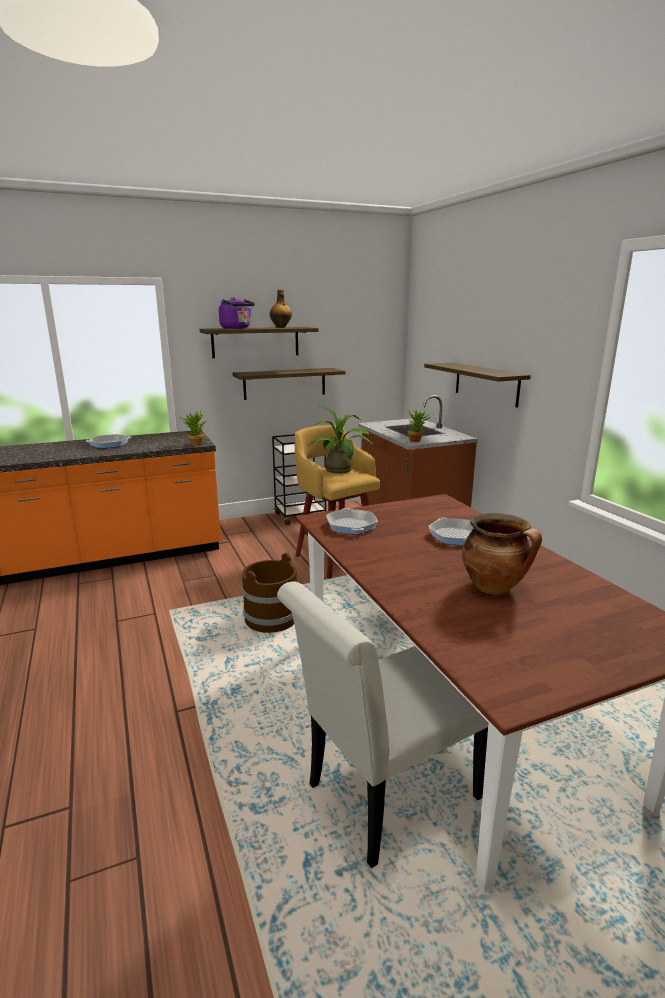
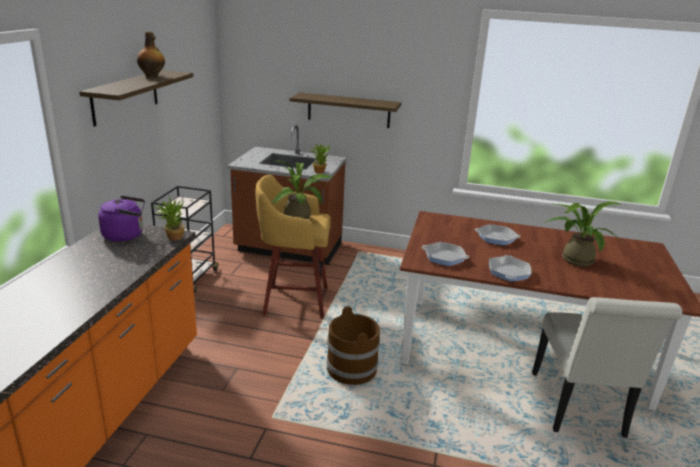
camera: 55 degrees left, 5 degrees up
frying pan [86,434,131,448] -> frying pan moved to [489,255,532,281]
purple kettle [219,297,255,329] -> purple kettle moved to [98,196,145,242]
shelf [232,368,345,400] -> none
cooking pot [462,513,542,594] -> potted plant [545,201,622,267]

